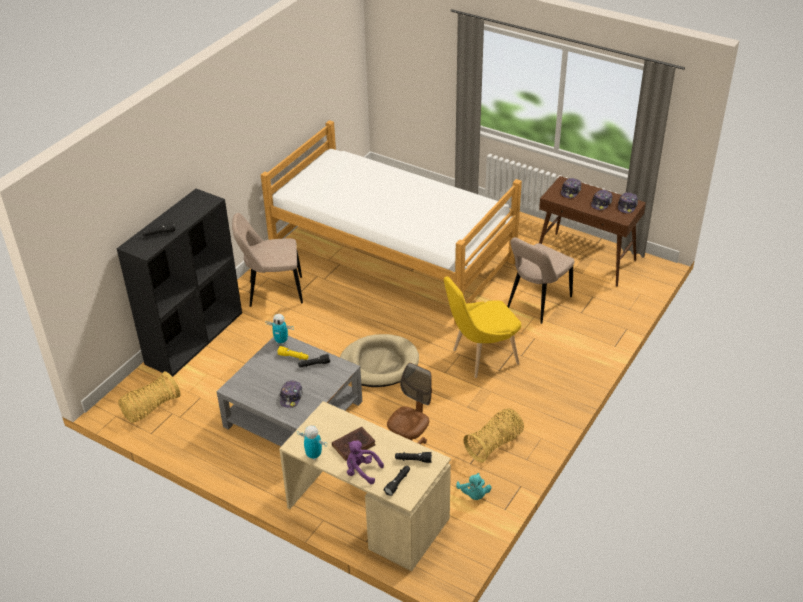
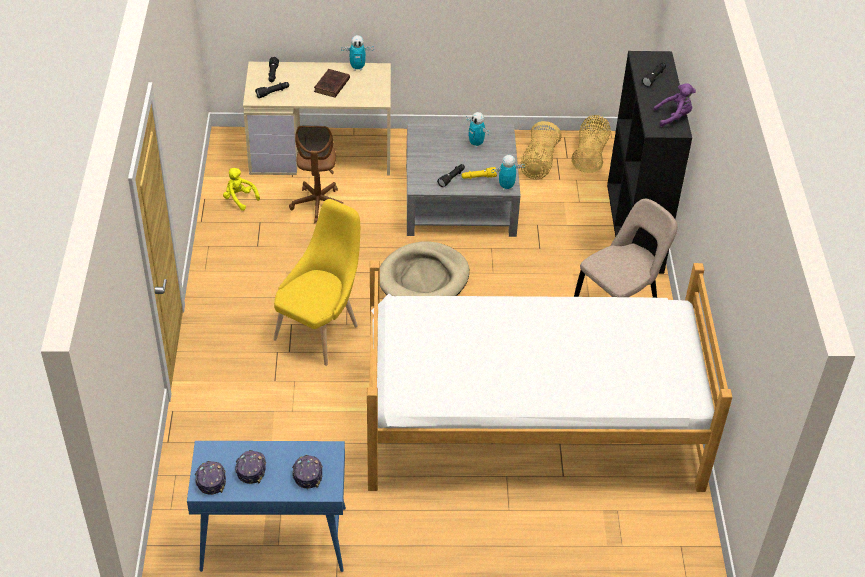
camera: 145 degrees right, 5 degrees up
cap [280,381,303,408] -> none
purple plush toy [347,441,384,484] -> purple plush toy moved to [653,84,696,127]
turquoise plush toy [456,473,491,500] -> yellow plush toy [223,168,260,211]
basket [463,408,524,463] -> basket moved to [520,121,562,179]
beige chair [507,237,575,324] -> none
brown console table [539,176,646,286] -> blue console table [187,441,346,572]
none -> toy robot [466,112,489,148]

